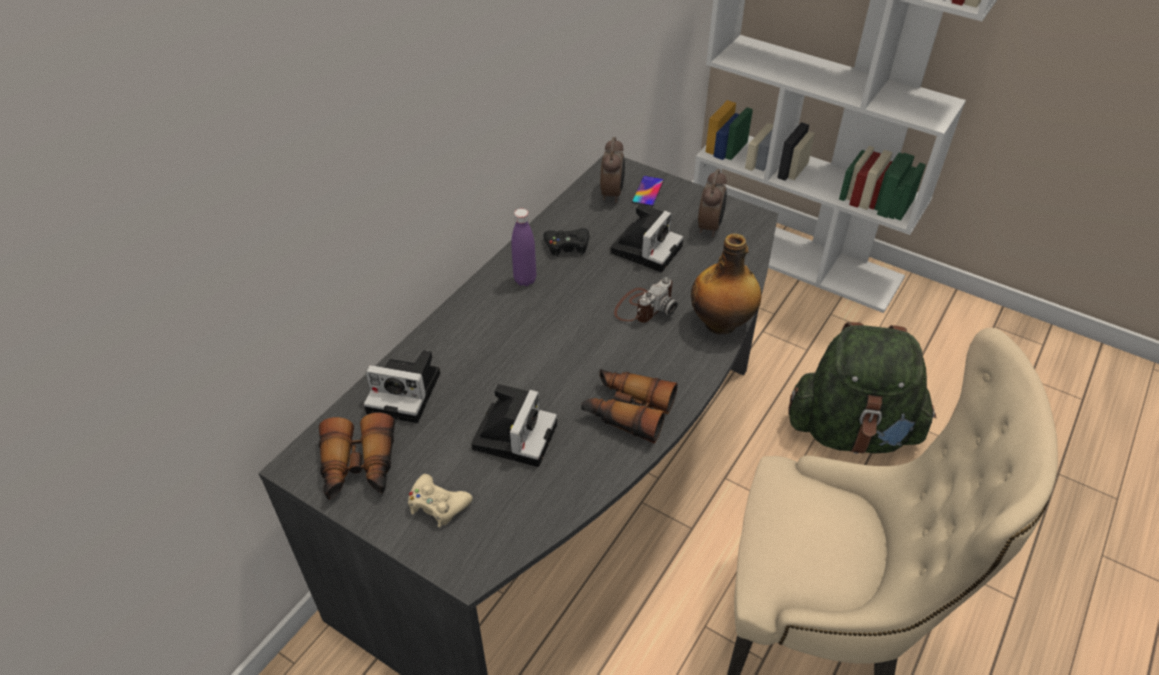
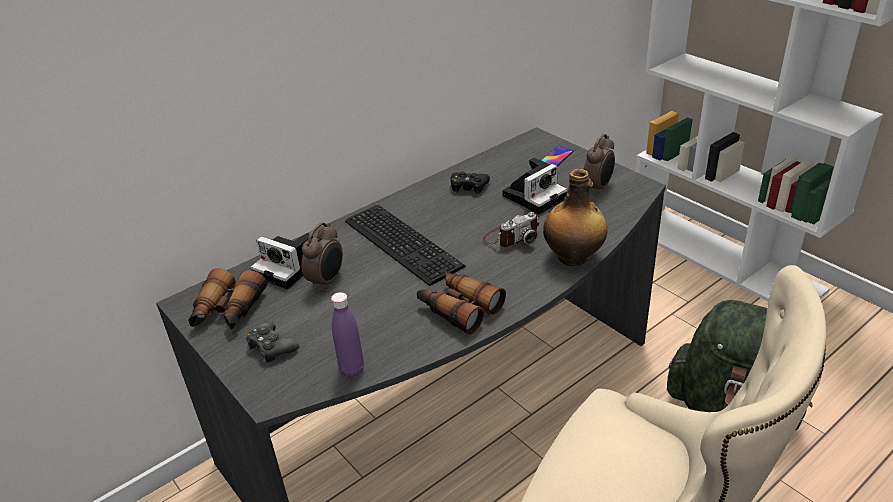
camera: 20 degrees right, 10 degrees down
beige game controller [408,474,473,528] -> black game controller [246,322,299,363]
camera [471,384,557,467] -> none
purple bottle [511,209,536,286] -> purple bottle moved to [331,292,364,377]
alarm clock [600,137,625,203] -> alarm clock moved to [301,222,343,291]
none -> keyboard [345,205,466,286]

